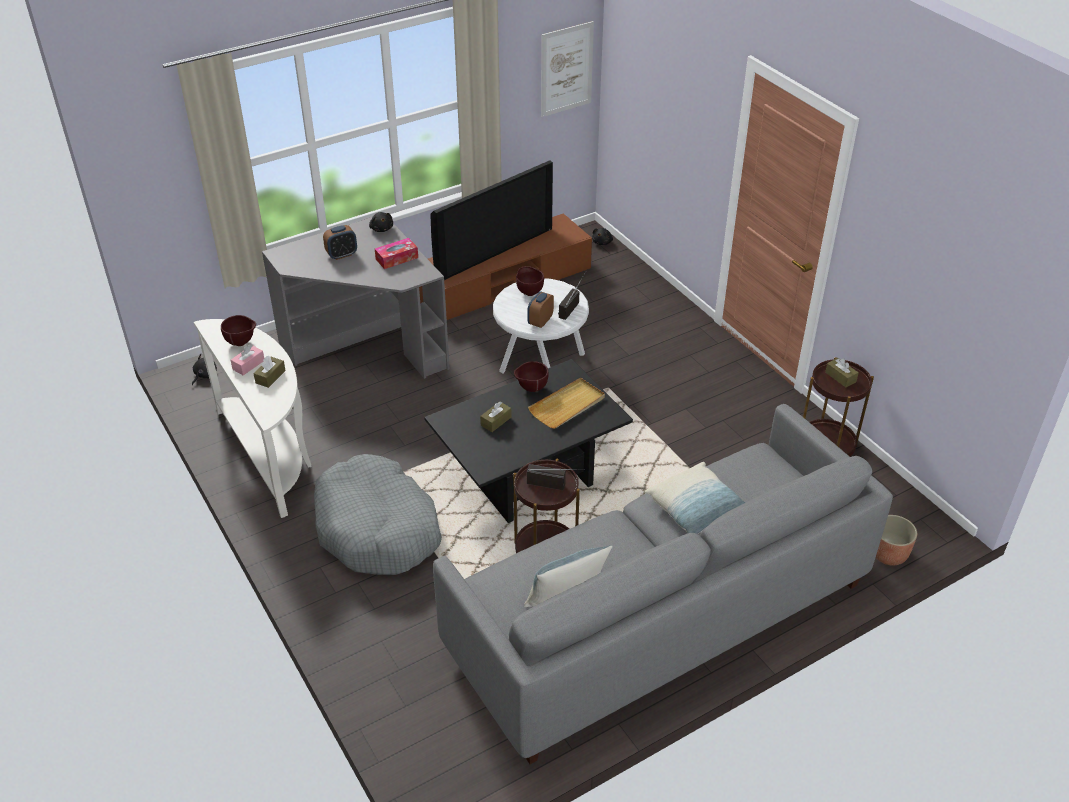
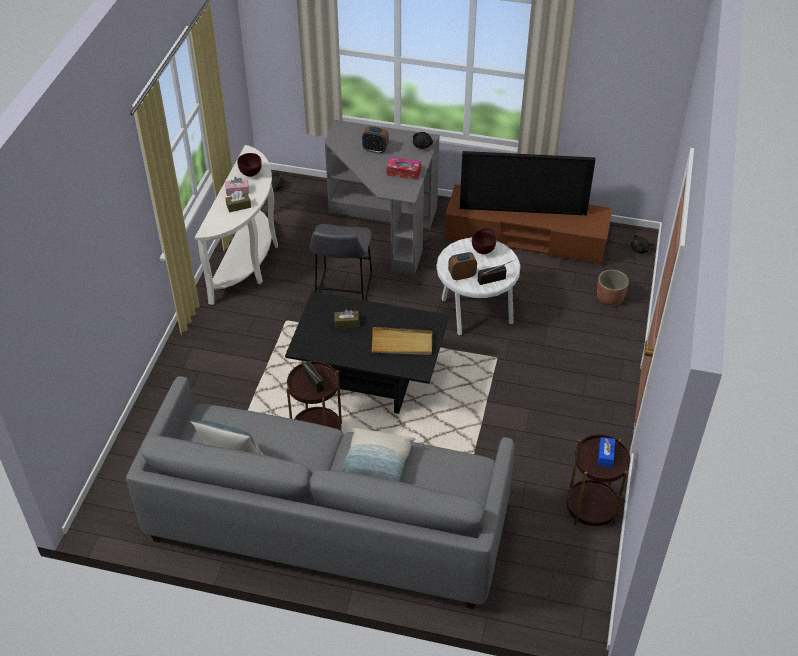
camera: 45 degrees right, 5 degrees up
grey dog bed [314,454,442,575] -> none
brown bowl [514,361,549,392] -> none
picture [541,21,594,117] -> none
brown tissue box [825,358,859,387] -> blue tissue box [598,437,615,467]
planter [876,515,917,566] -> planter moved to [597,270,629,306]
none -> grey stool [310,224,372,301]

